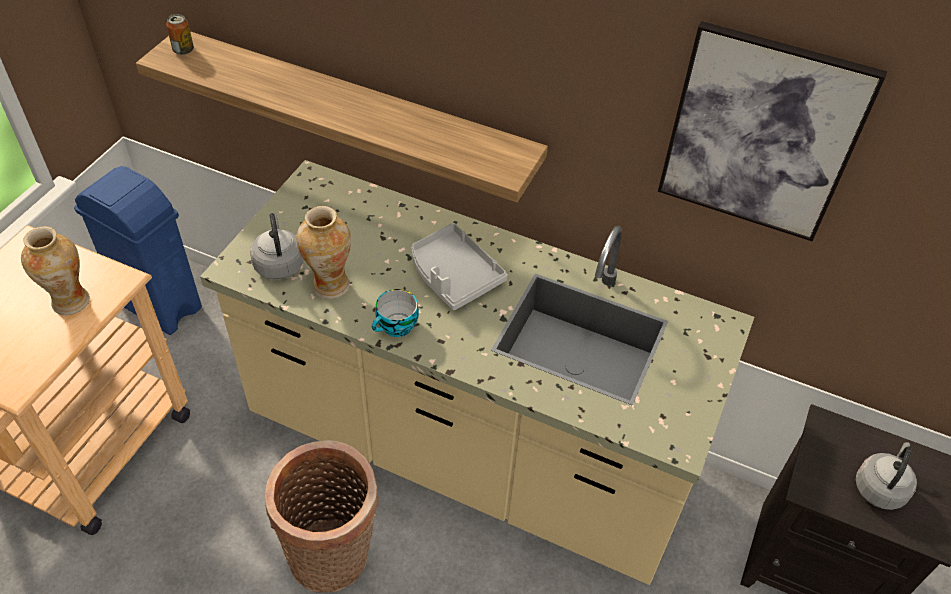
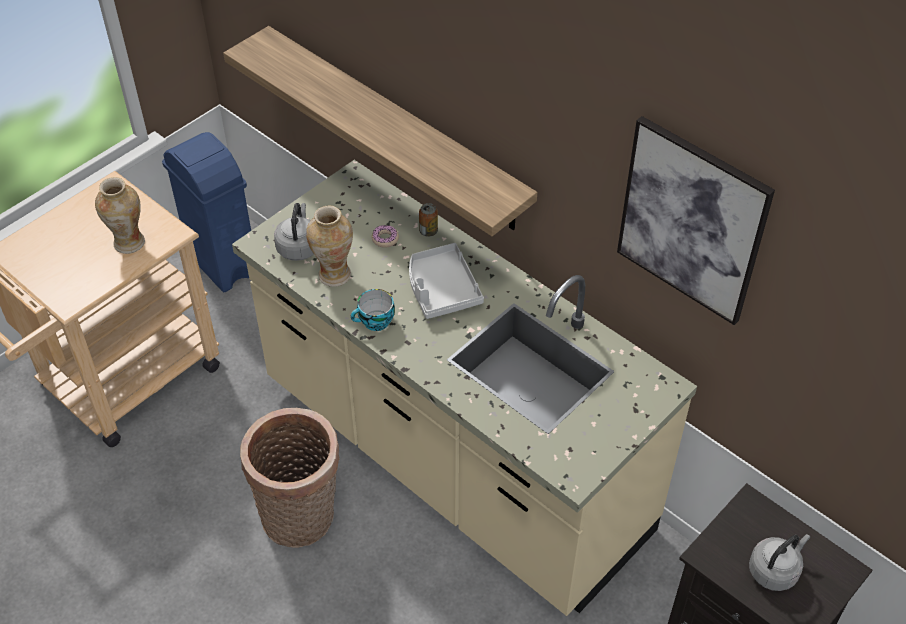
camera: 20 degrees right, 0 degrees up
can [166,14,194,55] -> can moved to [419,203,438,237]
none -> donut [372,225,399,248]

